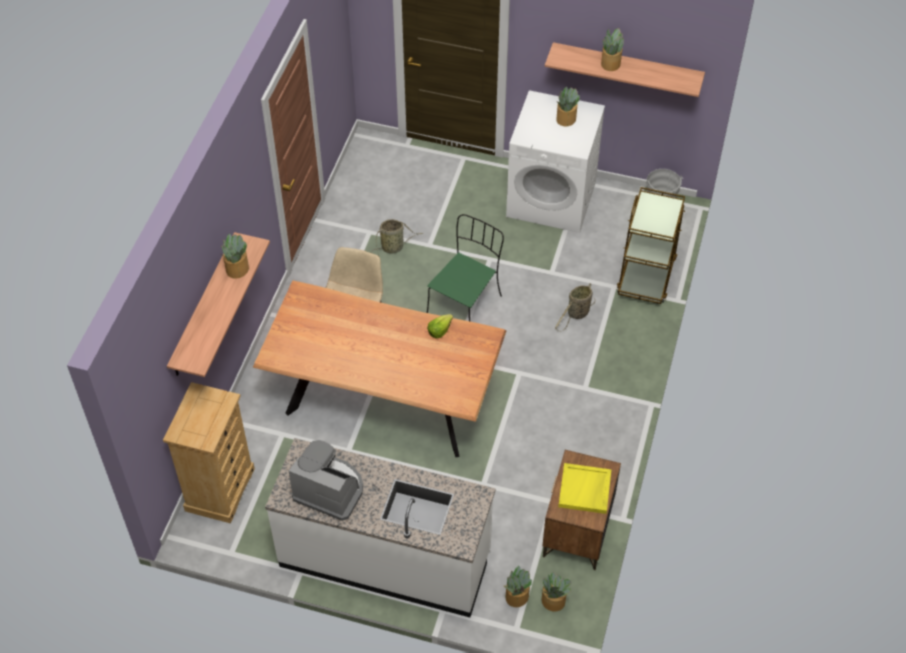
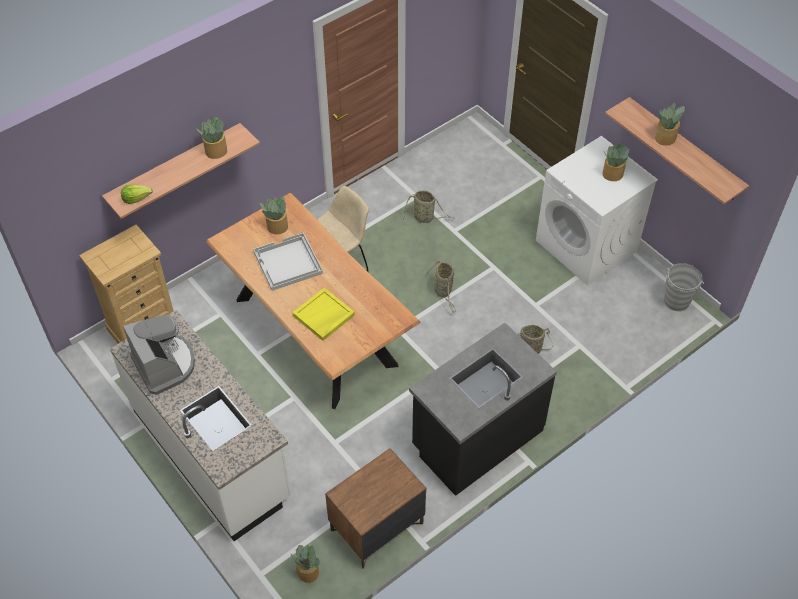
camera: 35 degrees right, 0 degrees up
green chair [427,214,504,321] -> basket [425,260,456,313]
lettuce [427,314,453,339] -> lettuce moved to [121,185,153,204]
potted plant [504,566,532,607] -> potted plant moved to [260,197,288,234]
yellow tray [558,463,611,514] -> yellow tray moved to [292,288,355,341]
brown cart [617,187,685,304] -> none
none -> white tray [253,232,323,291]
none -> black counter [409,323,557,496]

